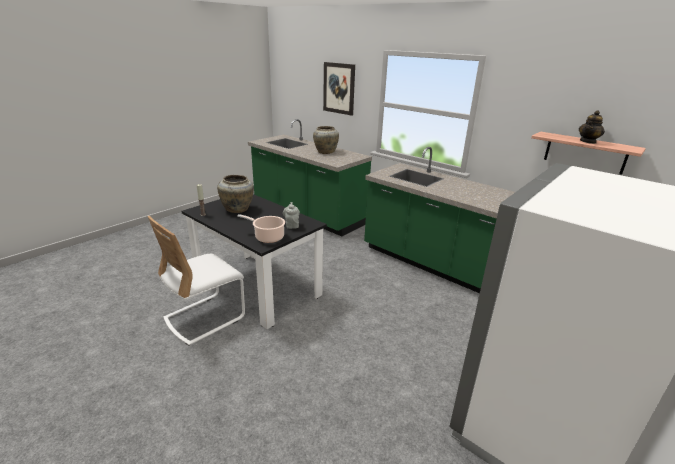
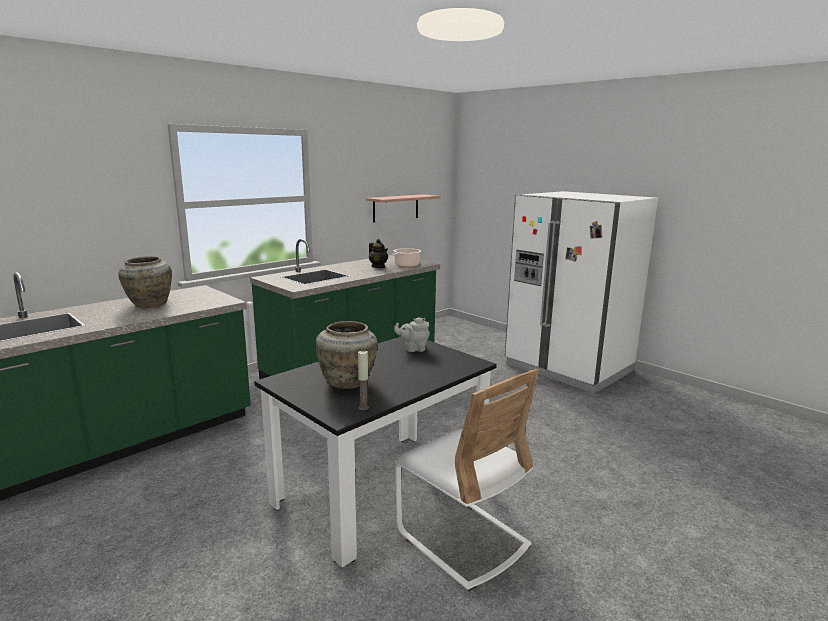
camera: 85 degrees left, 10 degrees down
cooking pot [237,214,285,243] -> cooking pot moved to [392,248,421,267]
picture [323,62,355,116] -> none
teapot [579,110,605,144] -> teapot moved to [369,239,388,268]

